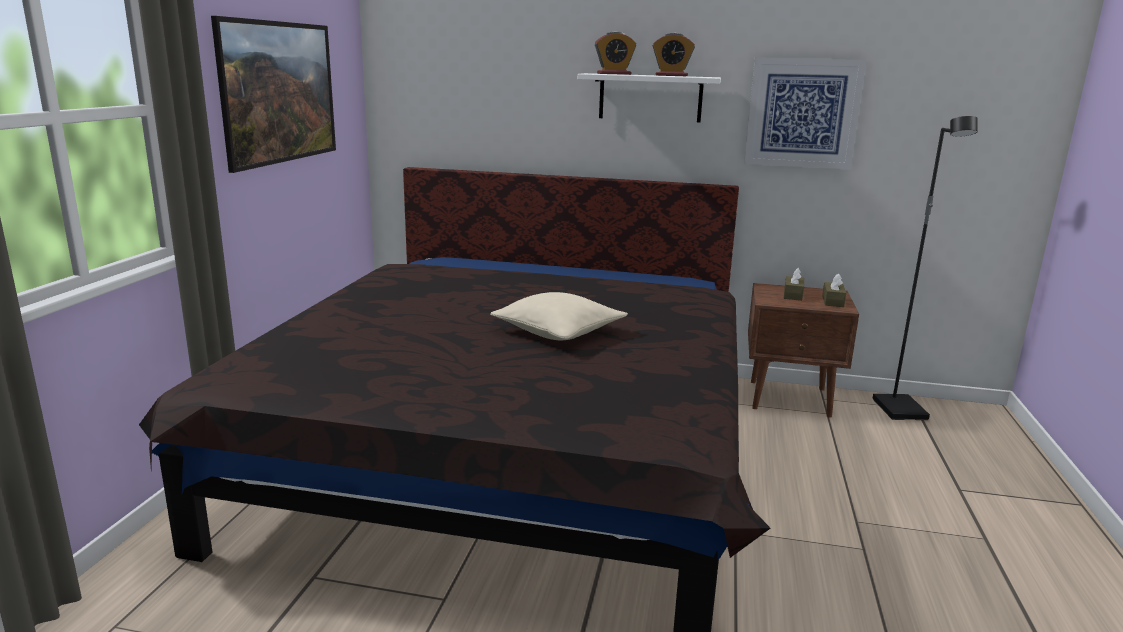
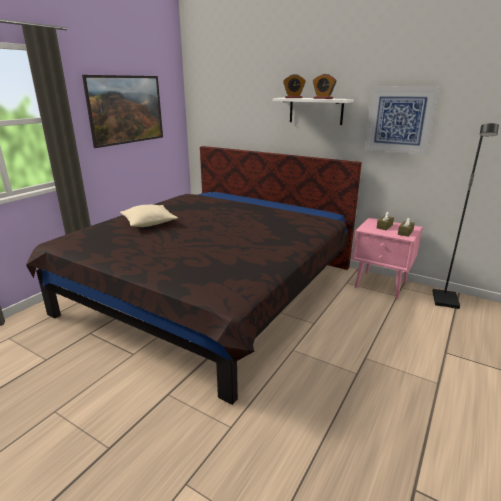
camera: 20 degrees right, 5 degrees up
beige pillow [490,292,628,340] -> beige pillow moved to [120,205,178,227]
brown nightstand [748,283,859,418] -> pink nightstand [352,218,423,299]

